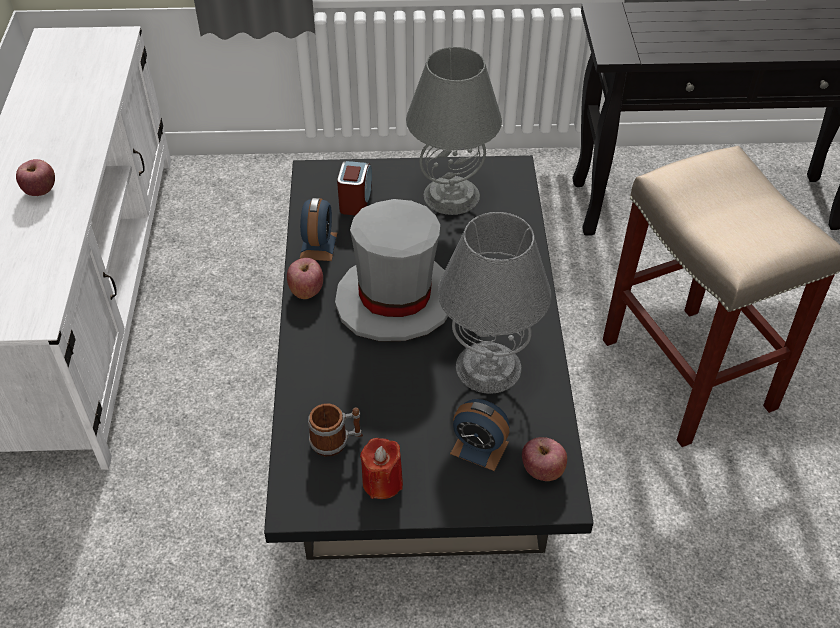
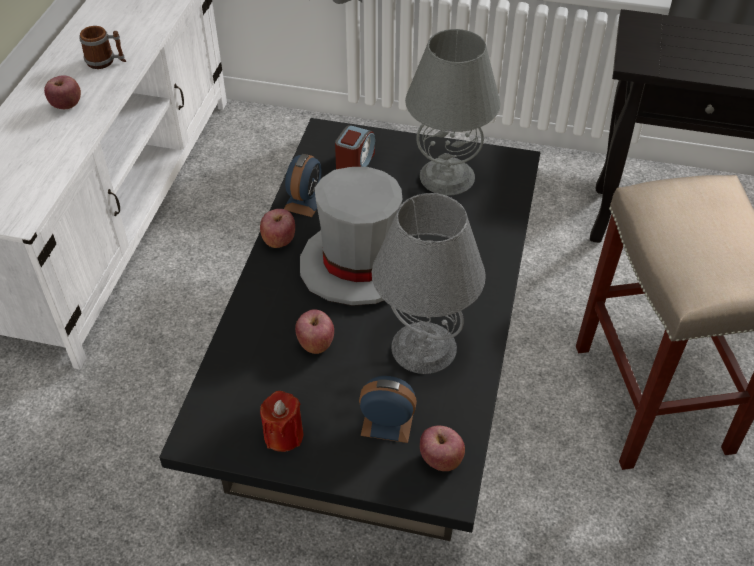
camera: 15 degrees right, 0 degrees up
mug [308,403,363,456] -> mug moved to [79,26,126,69]
alarm clock [450,399,509,471] -> alarm clock turned 150 degrees clockwise [359,376,417,443]
none -> apple [295,309,334,354]

